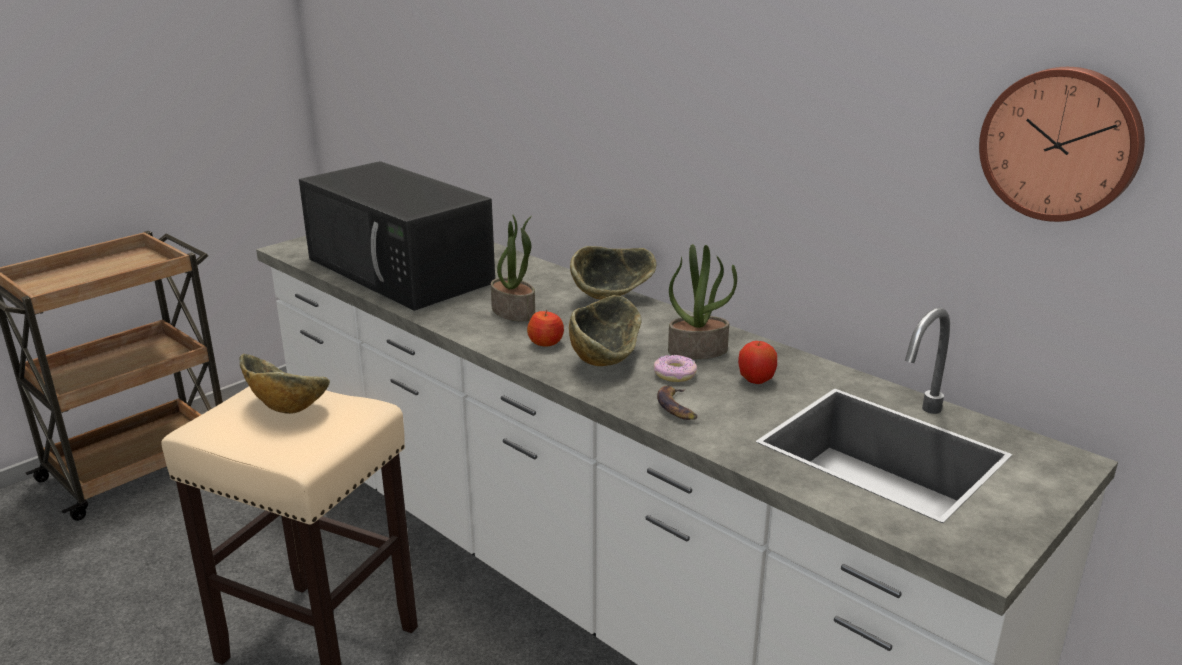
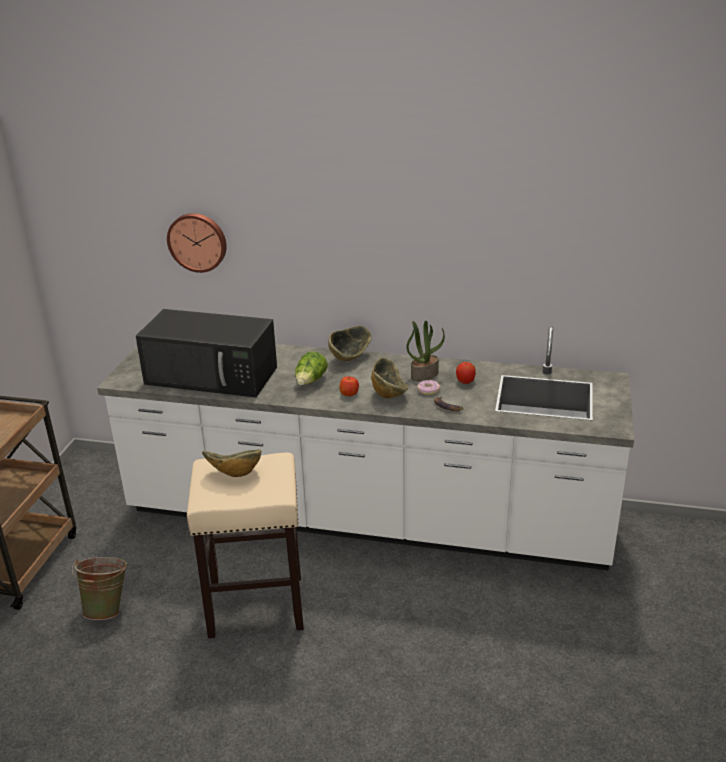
camera: 30 degrees left, 5 degrees up
potted plant [491,215,535,321] -> lettuce [295,351,327,385]
wall clock [979,67,1145,222] -> wall clock moved to [167,213,227,273]
none -> green bucket [72,557,127,620]

